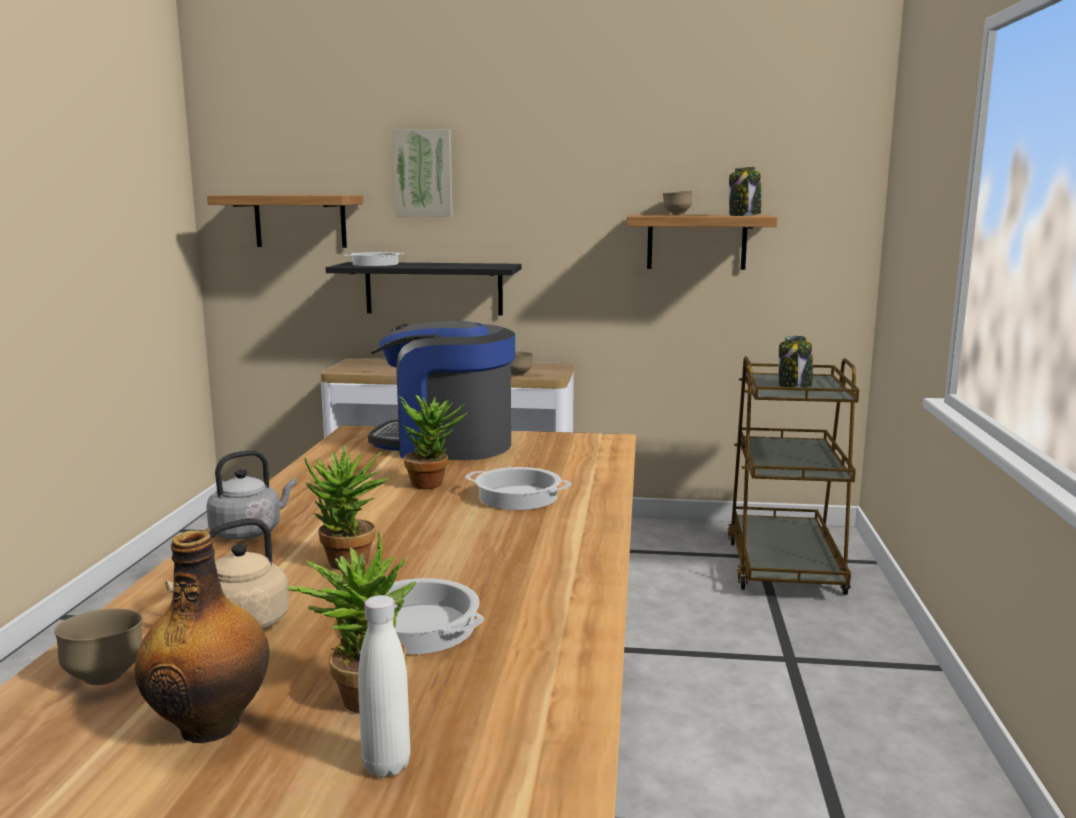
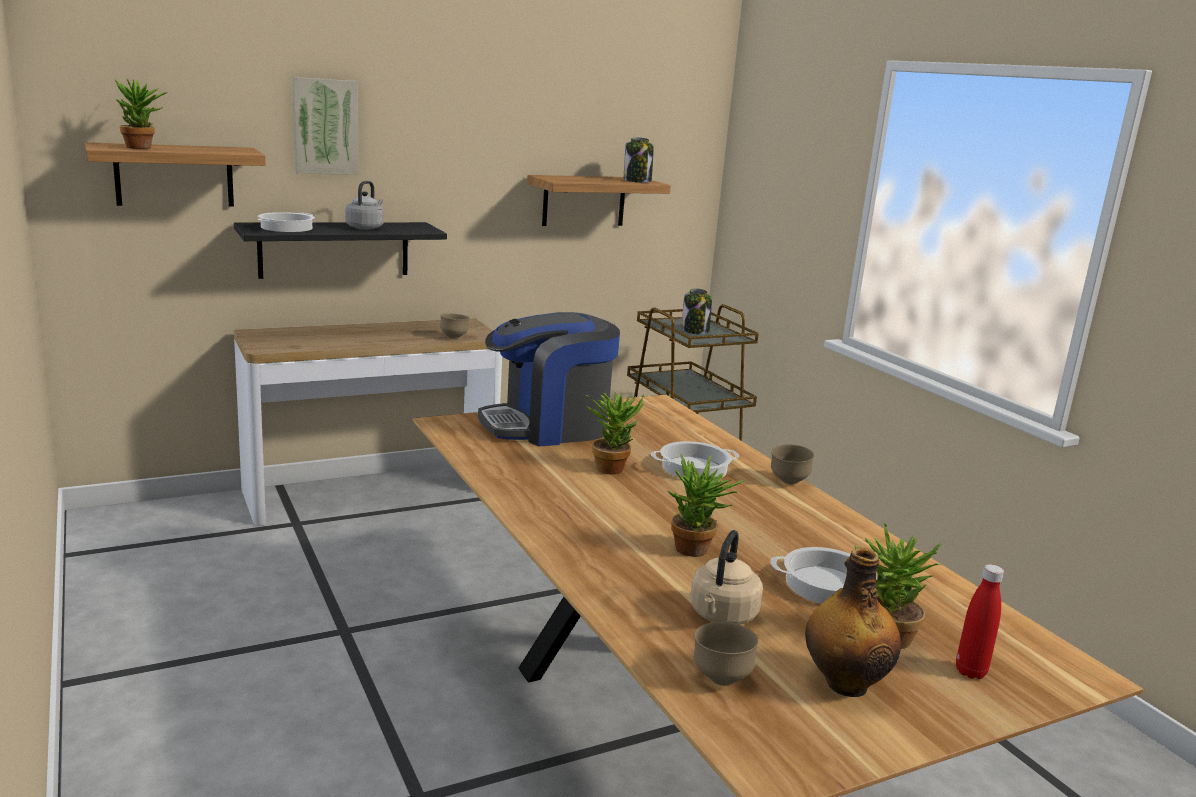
camera: 35 degrees left, 5 degrees up
grey kettle [206,450,297,539] -> grey kettle moved to [345,181,384,230]
white bottle [358,595,410,778] -> red bottle [956,564,1004,679]
brown bowl [663,191,692,215] -> brown bowl moved to [771,444,814,484]
none -> potted plant [114,78,168,149]

